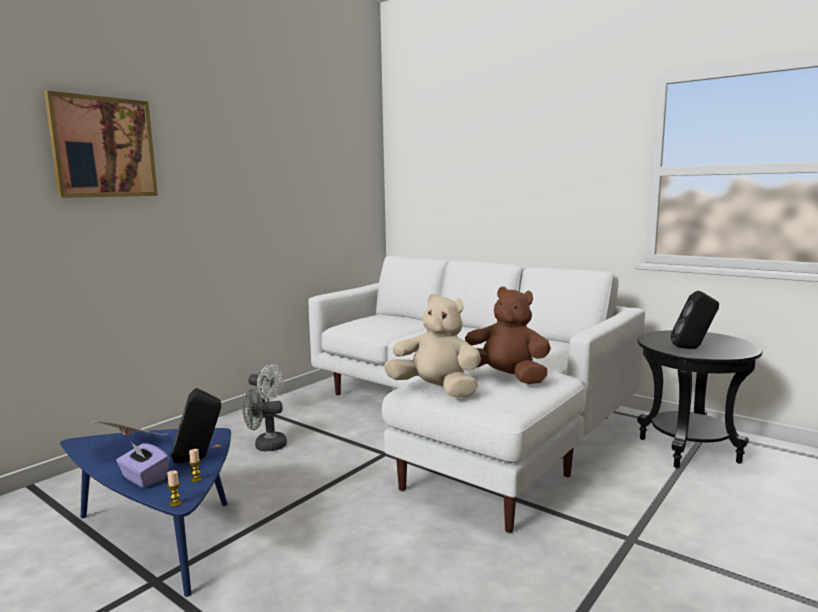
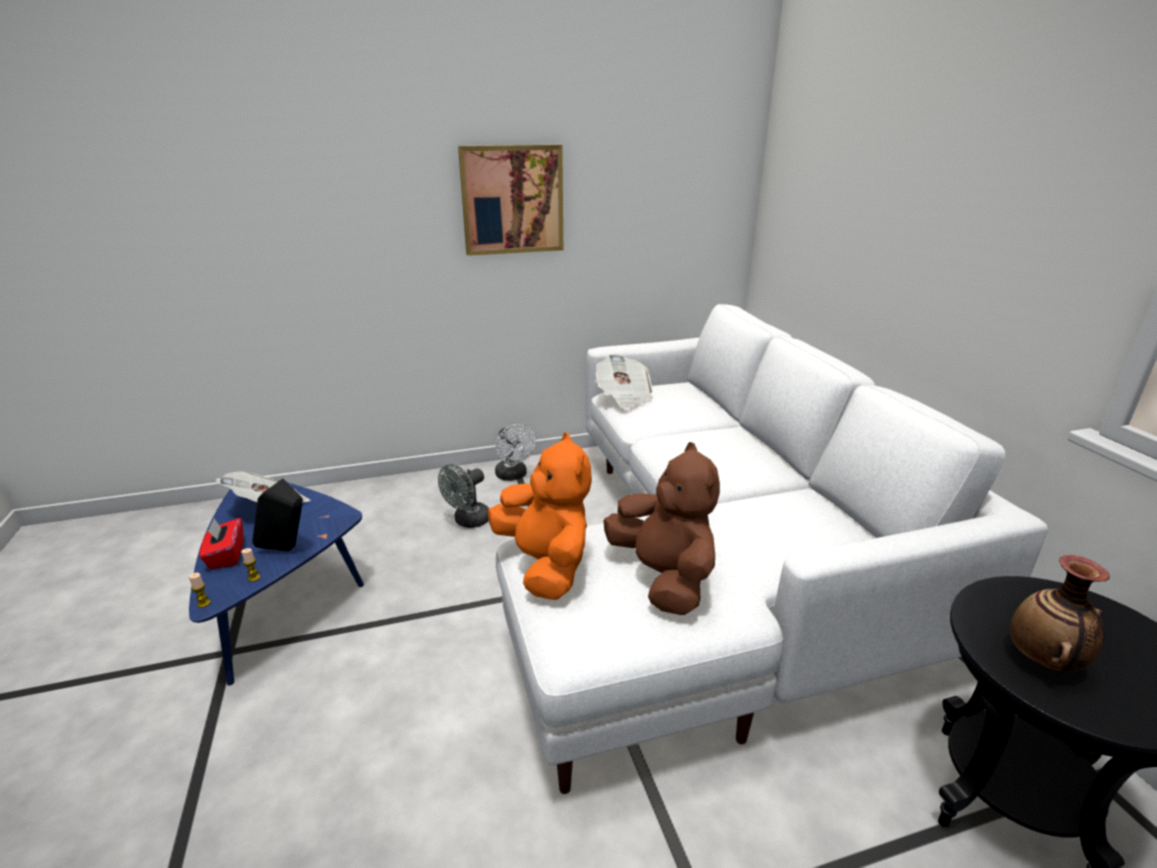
camera: 35 degrees right, 15 degrees up
picture [44,91,158,198] -> picture moved to [458,145,563,256]
purple tissue box [116,443,169,488] -> red tissue box [199,518,244,569]
grey fan [243,389,287,451] -> grey fan turned 75 degrees counterclockwise [438,464,489,528]
beige plush toy [384,294,481,398] -> orange plush toy [488,432,592,600]
black speaker [671,291,719,349] -> vase [1010,555,1110,672]
none -> newspaper [595,354,653,410]

